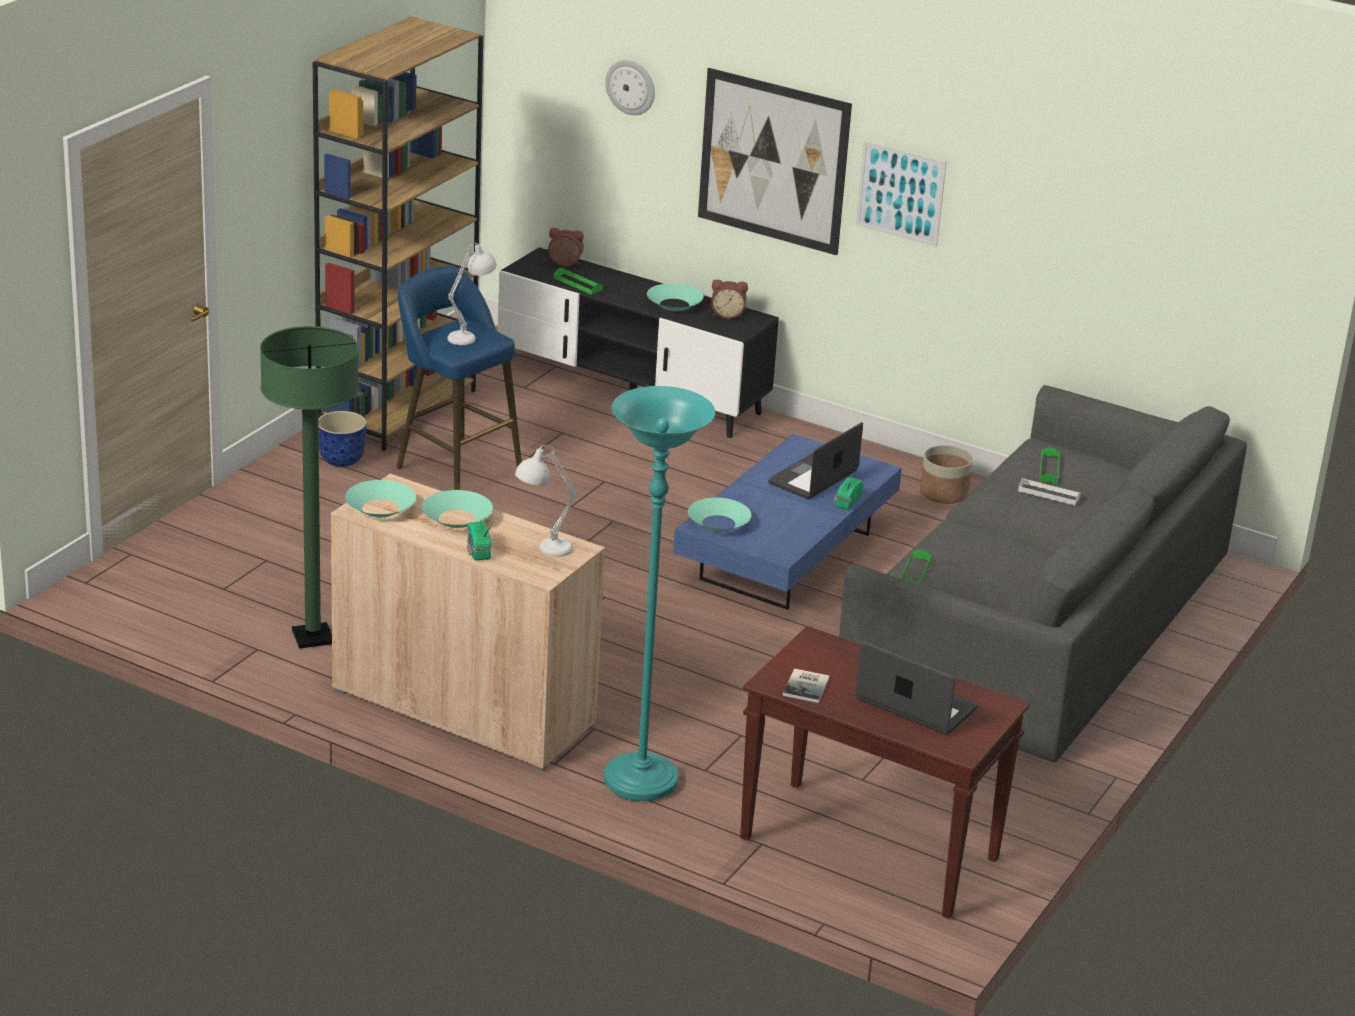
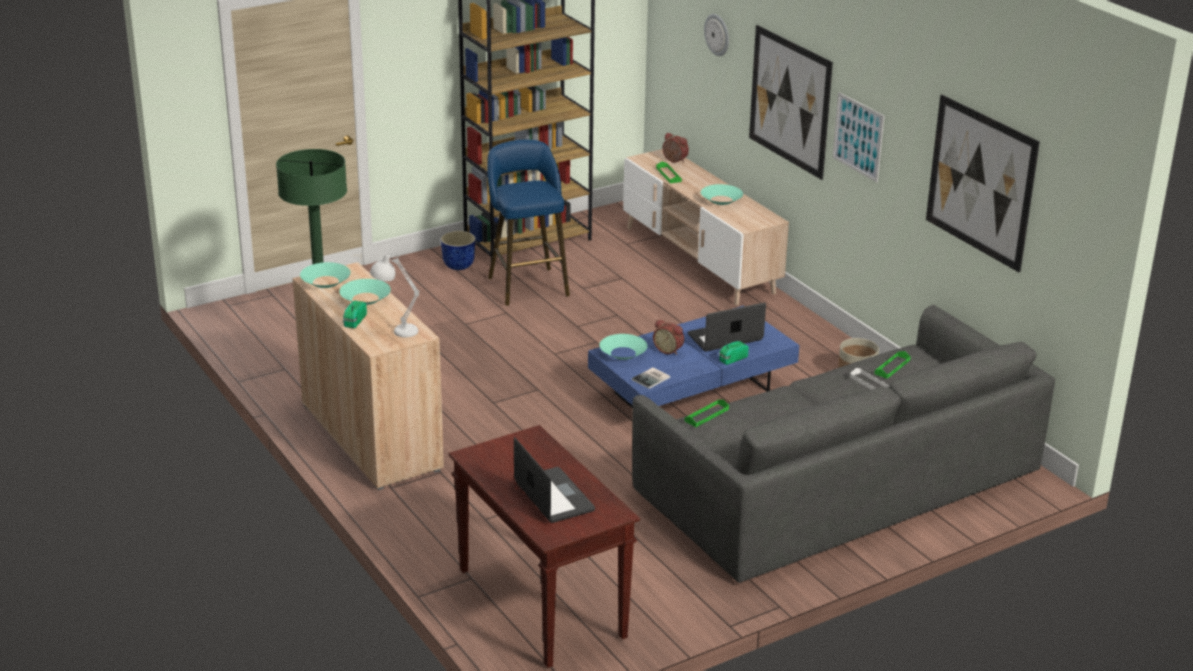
camera: 30 degrees right, 0 degrees up
white table lamp [448,243,497,345] -> none
black tv stand [498,247,779,438] -> beige tv stand [623,149,789,305]
turquoise floor lamp [604,386,715,801] -> none
alarm clock [711,280,748,319] -> alarm clock moved to [653,319,684,355]
book [783,668,830,703] -> book moved to [632,368,670,389]
none -> picture [926,95,1040,272]

